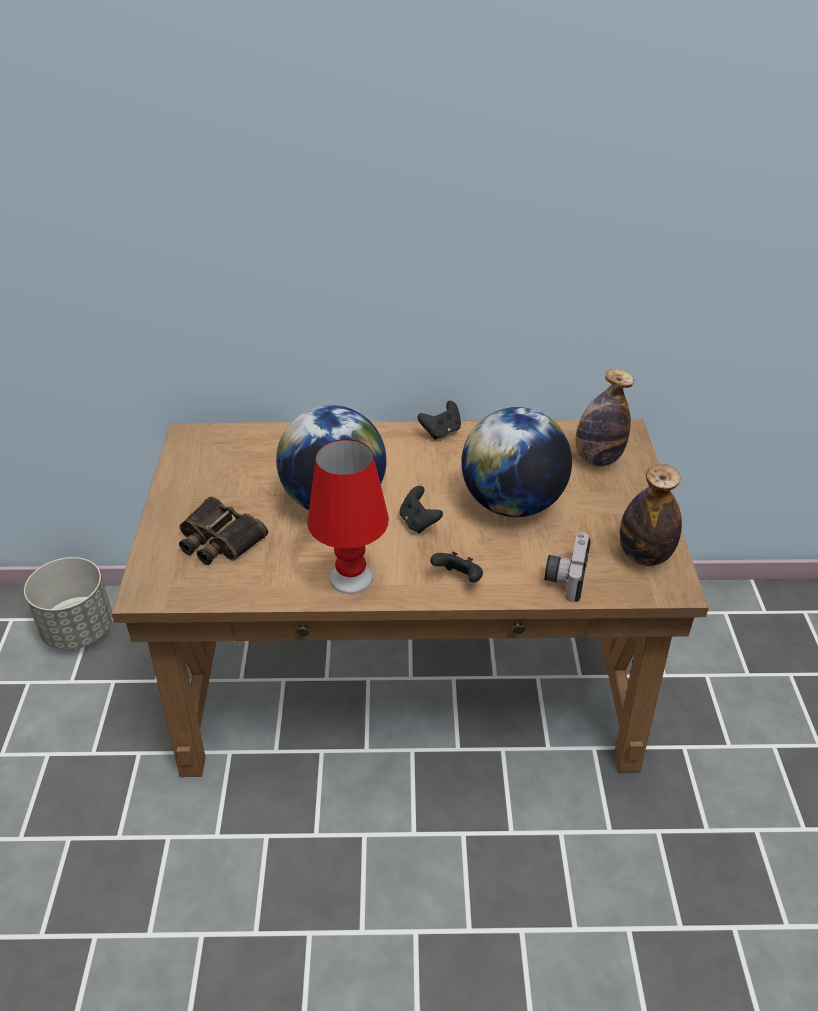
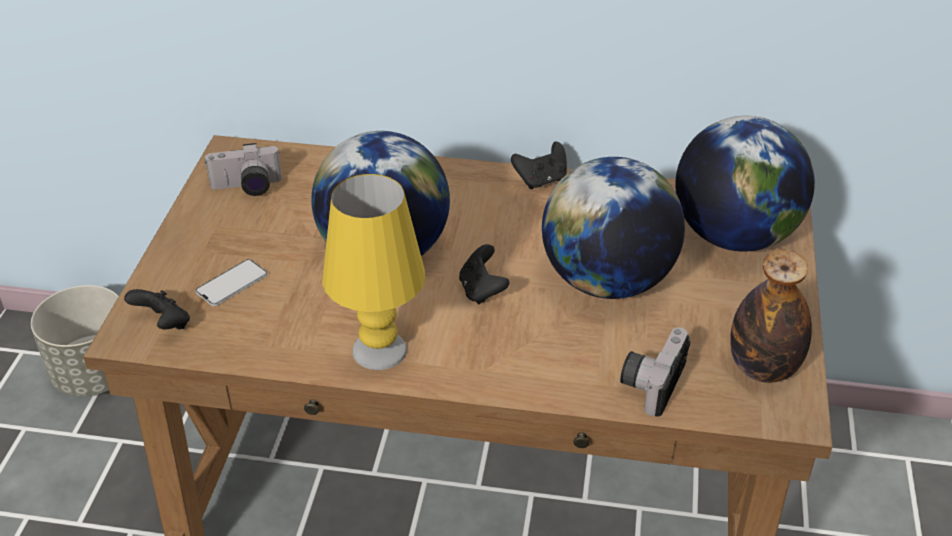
camera: 10 degrees right, 0 degrees up
binoculars [179,496,268,565] -> phone [195,259,268,306]
red table lamp [307,439,389,594] -> yellow table lamp [322,174,425,370]
black game controller [430,552,483,582] -> black game controller moved to [124,289,190,330]
bottle [576,369,634,466] -> globe [675,116,815,252]
none -> camera [204,143,282,196]

